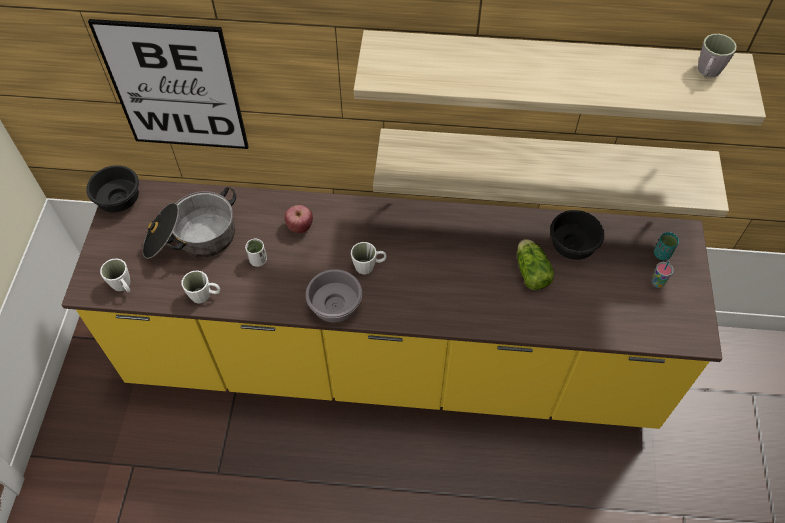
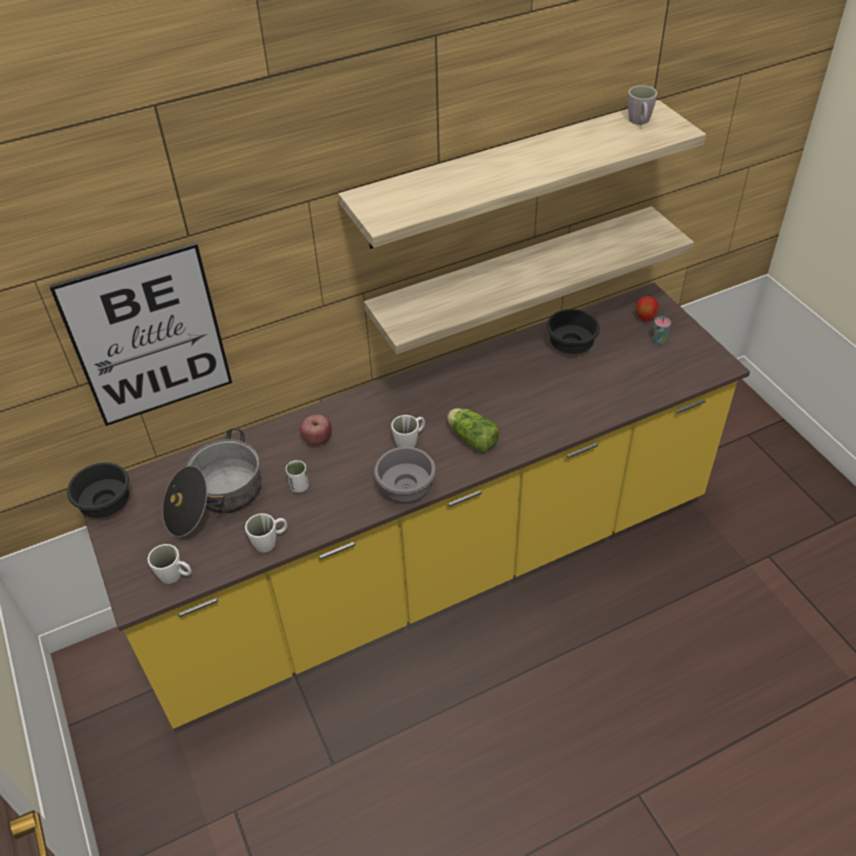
camera: 30 degrees left, 10 degrees down
lettuce [517,239,554,290] -> lettuce moved to [447,408,499,452]
turquoise cup [654,232,679,260] -> apple [636,296,659,322]

